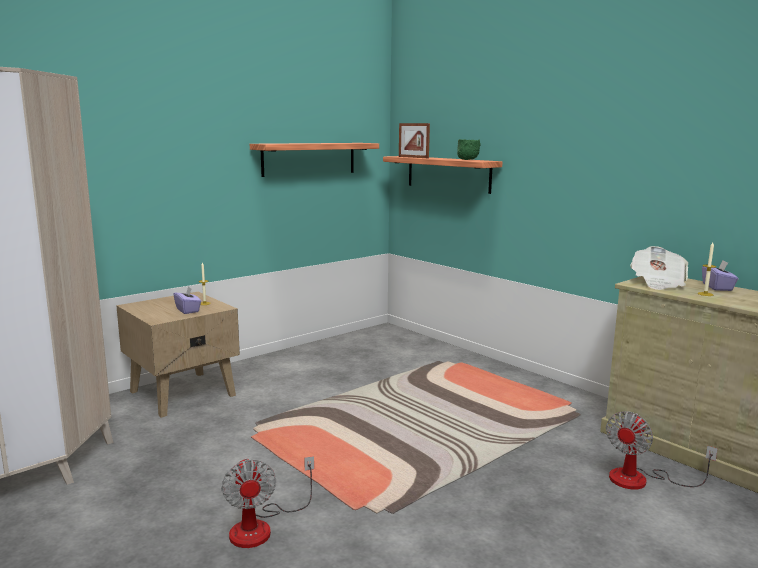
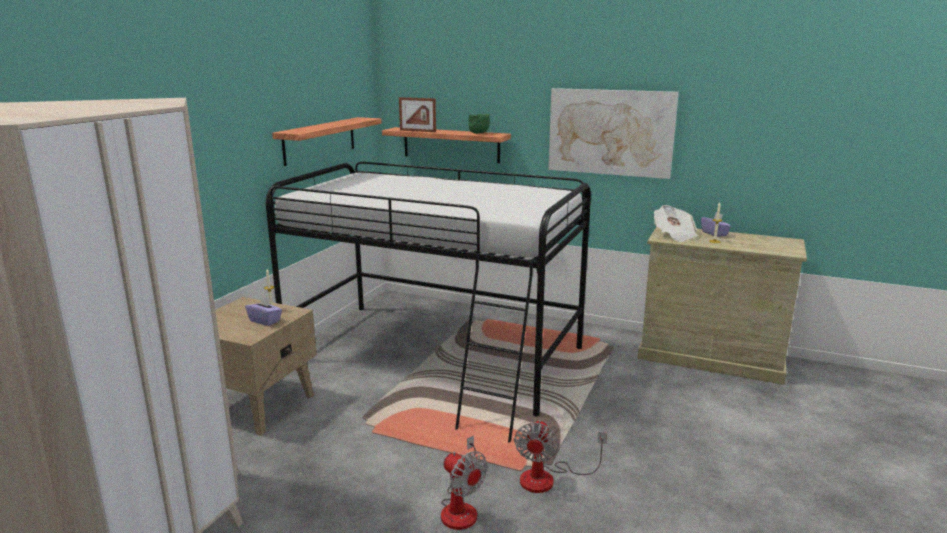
camera: 25 degrees left, 5 degrees up
fan [606,411,718,490] -> fan moved to [514,420,607,493]
none -> black bed [266,162,591,442]
none -> picture [548,88,679,179]

